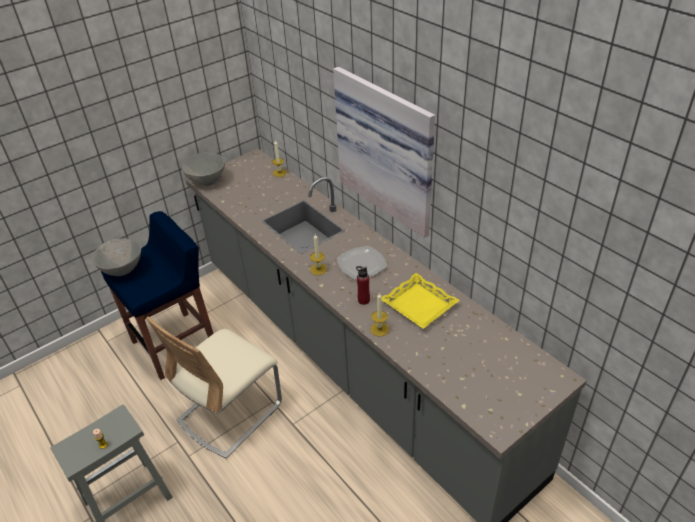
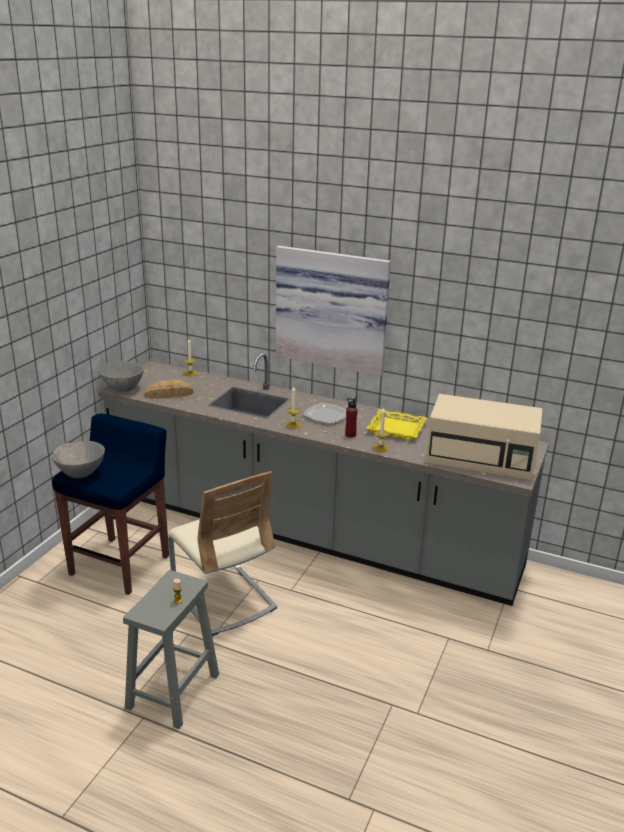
camera: 30 degrees left, 15 degrees down
beige chair [146,317,282,458] -> beige chair turned 45 degrees counterclockwise [168,471,278,636]
none -> bread [144,380,193,398]
none -> beige microwave [426,394,543,480]

